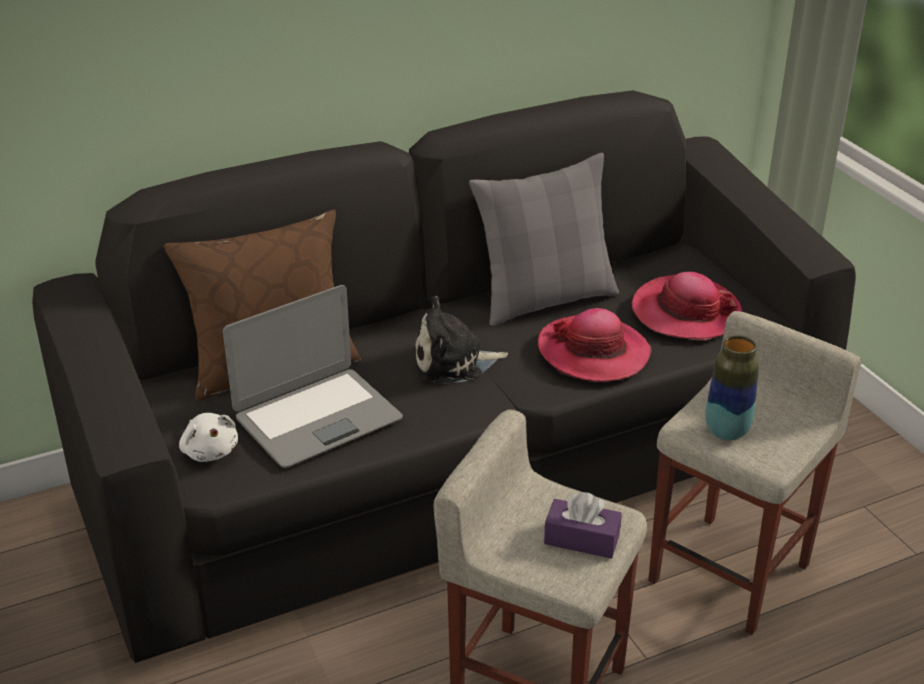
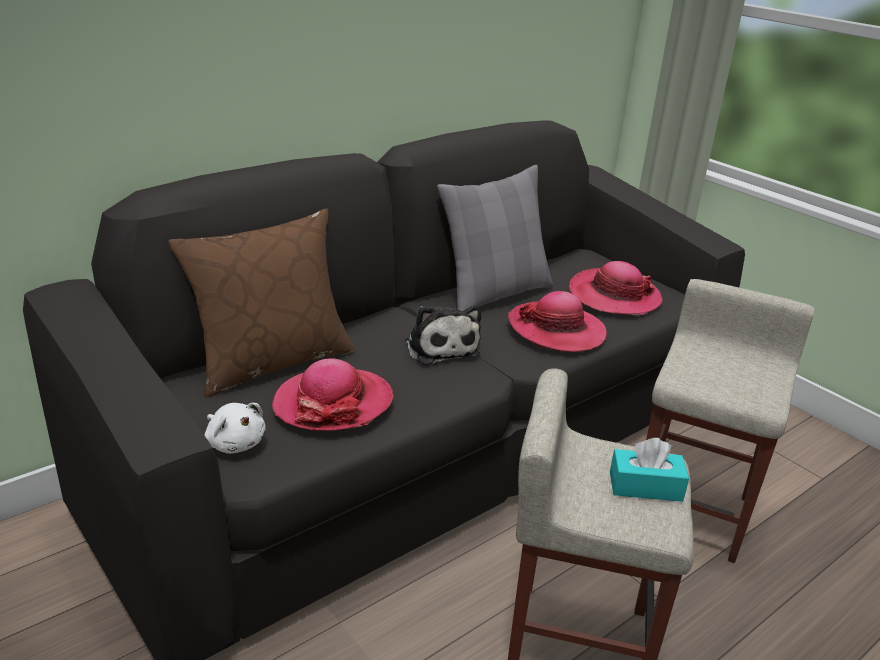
camera: 15 degrees left, 5 degrees down
laptop [223,285,403,468] -> hat [272,358,393,431]
plush toy [415,296,508,384] -> plush toy turned 90 degrees counterclockwise [405,305,482,365]
purple tissue box [544,492,622,559] -> turquoise tissue box [610,438,689,502]
vase [705,335,759,440] -> none

